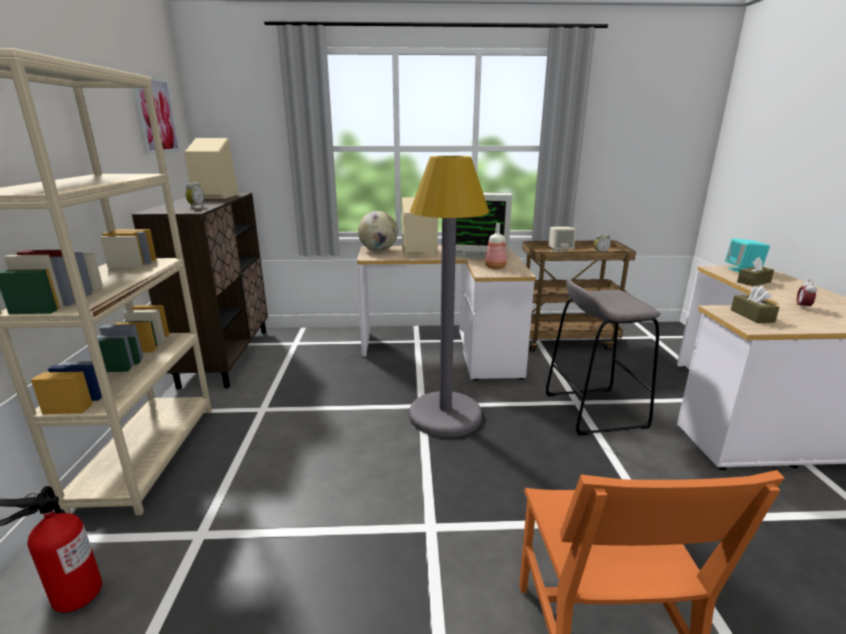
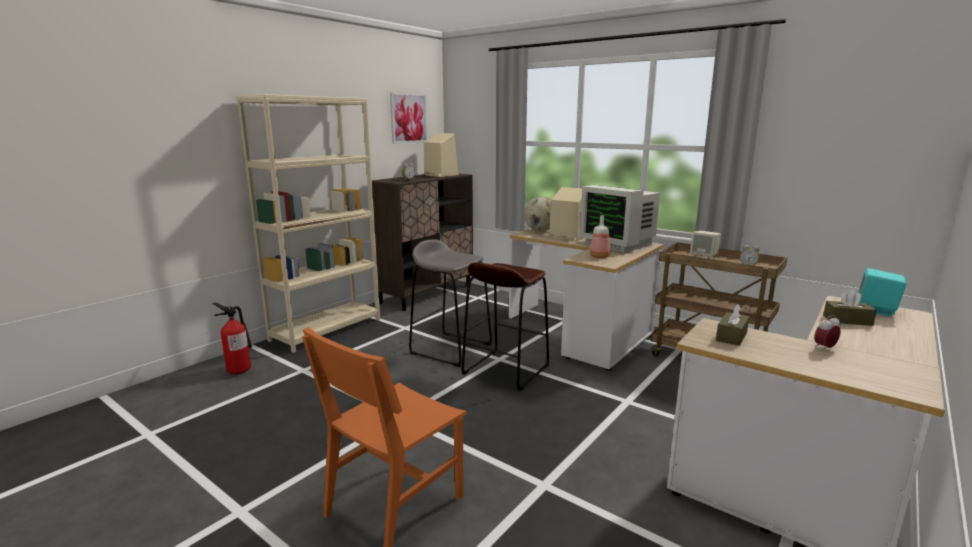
camera: 40 degrees right, 5 degrees down
grey floor lamp [409,156,489,437] -> brown stool [462,262,549,391]
grey stool [546,280,661,435] -> grey stool moved to [409,239,492,367]

